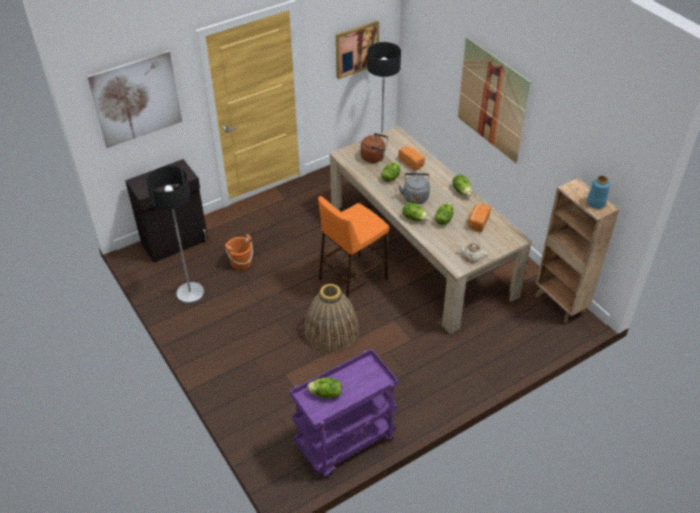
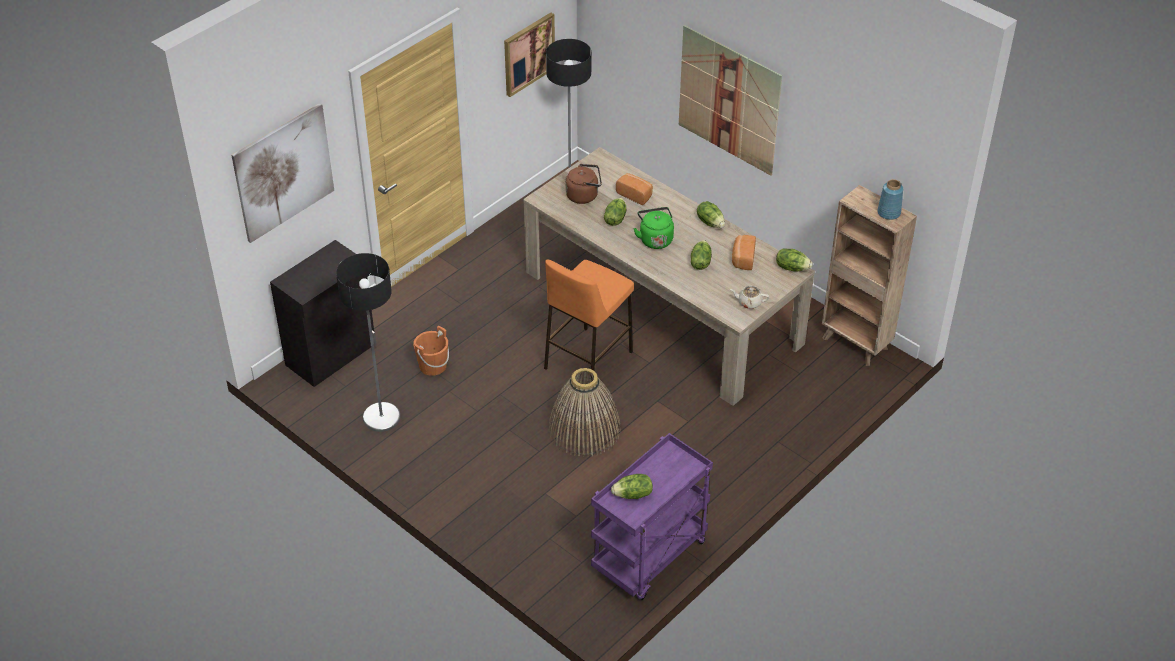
camera: 15 degrees left, 0 degrees up
grey kettle [398,173,430,204] -> green kettle [634,207,674,249]
lettuce [402,202,429,222] -> lettuce moved to [776,248,812,271]

